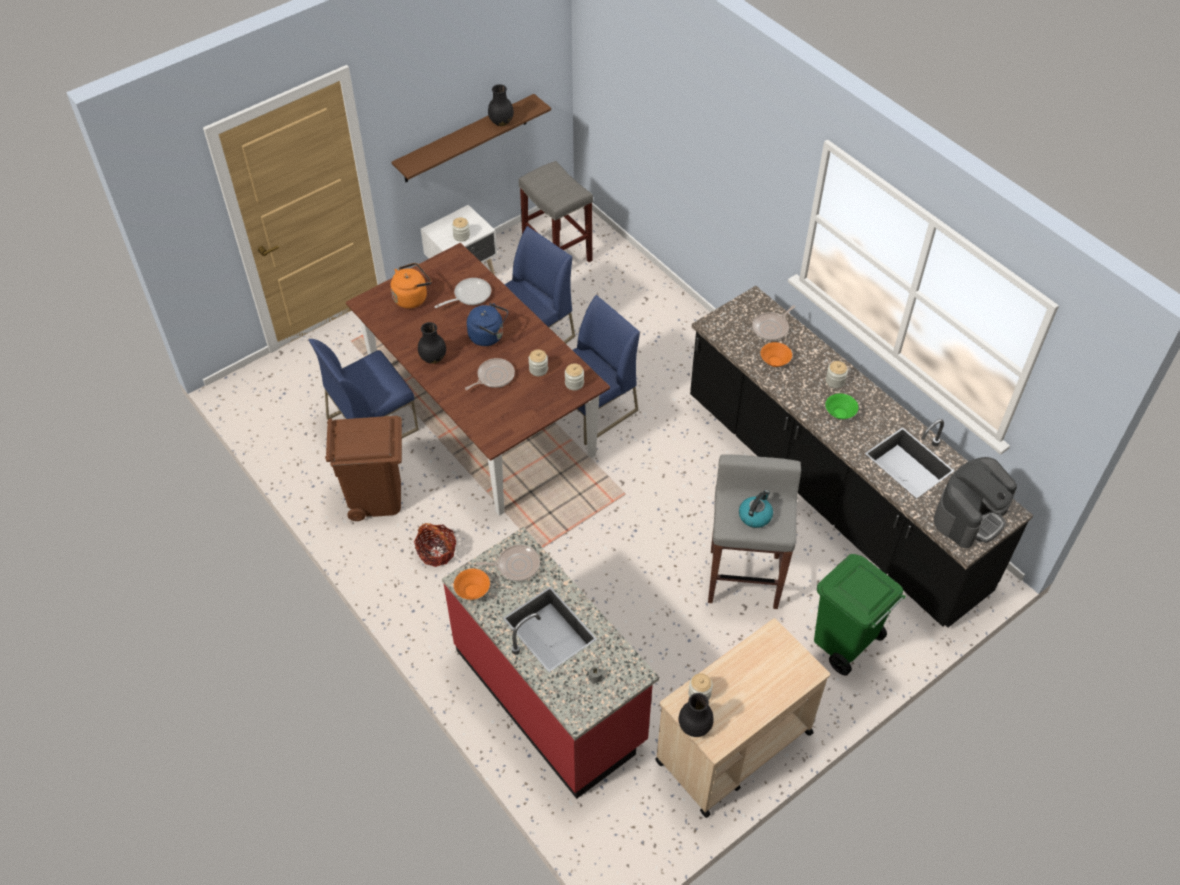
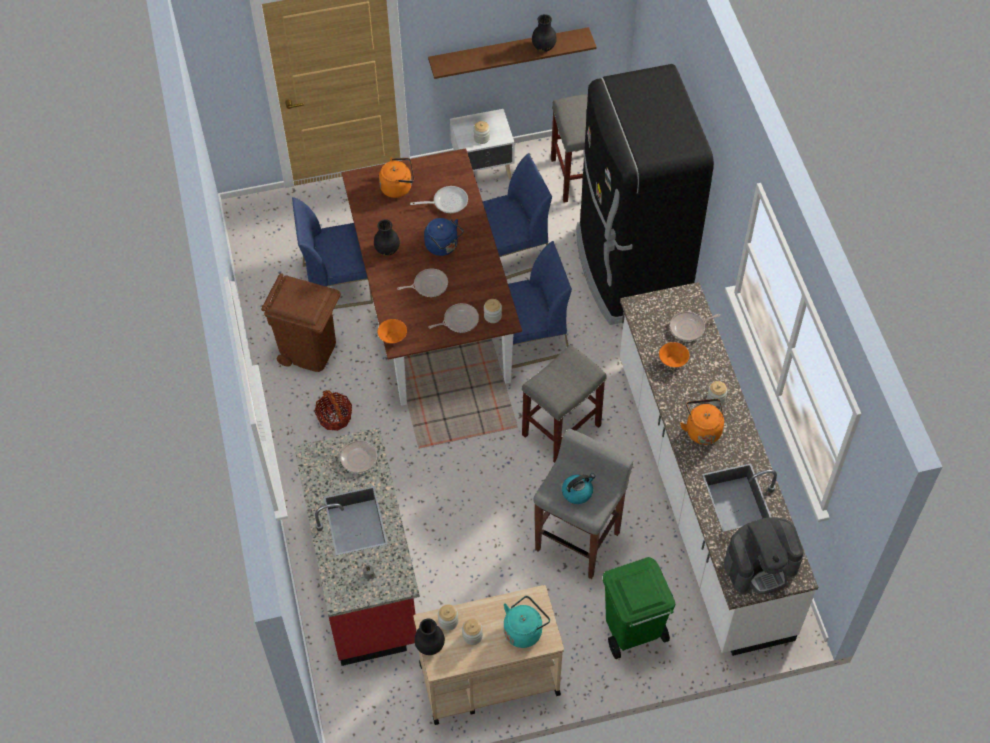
camera: 25 degrees right, 5 degrees up
orange bowl [454,569,490,600] -> orange bowl moved to [378,319,407,343]
jar [528,350,548,376] -> jar moved to [462,619,483,645]
black counter [690,286,1033,627] -> white counter [620,282,818,656]
green bowl [825,393,858,419] -> orange kettle [680,399,724,445]
none -> frying pan [428,303,479,333]
none -> turquoise kettle [504,596,550,648]
none -> grey stool [522,345,607,463]
none -> black fridge [577,64,714,325]

